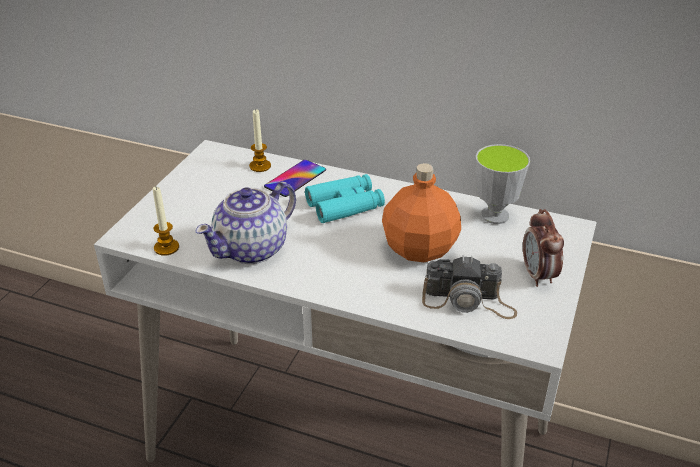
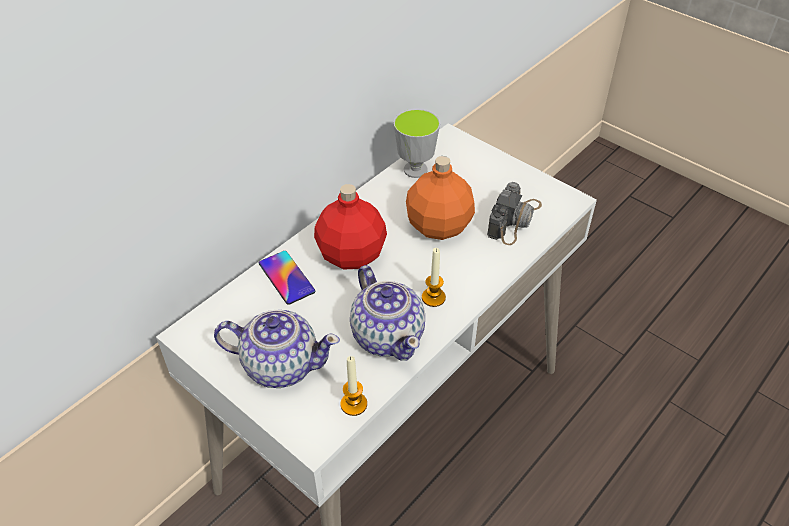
camera: 70 degrees left, 10 degrees up
candle [249,109,271,172] -> candle moved to [422,248,446,307]
turquoise binoculars [305,174,385,223] -> red bottle [314,184,387,270]
alarm clock [523,209,564,287] -> none
none -> teapot [214,310,340,388]

